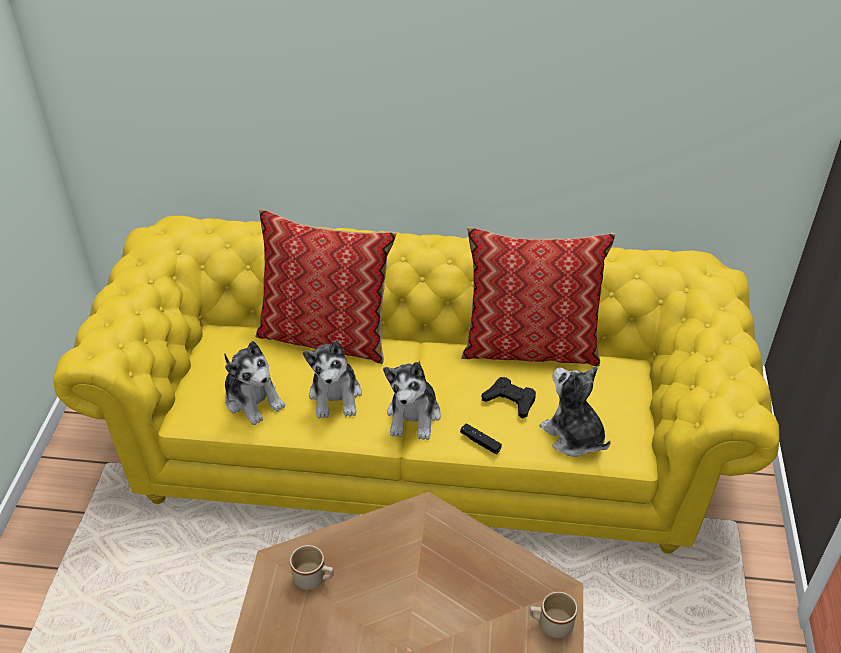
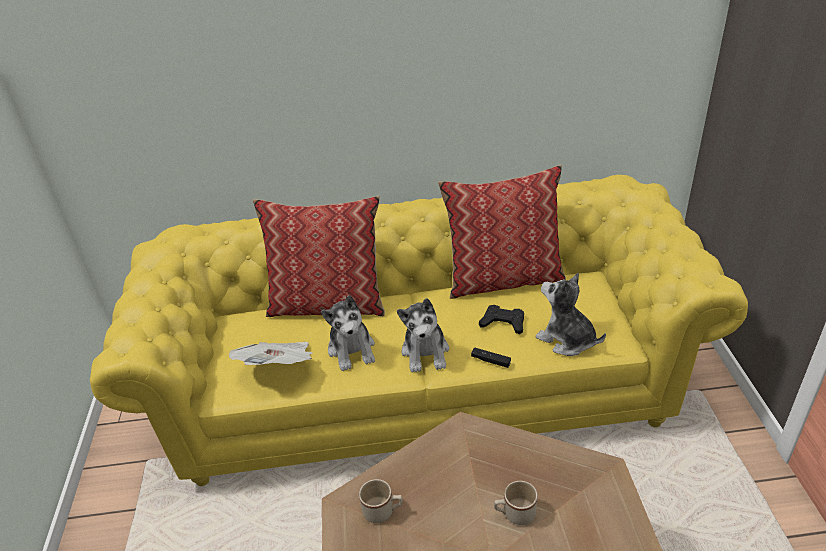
camera: 10 degrees left, 5 degrees down
plush toy [224,341,285,425] -> newspaper [229,342,313,365]
beige mug [530,592,578,638] -> beige mug moved to [494,481,538,525]

